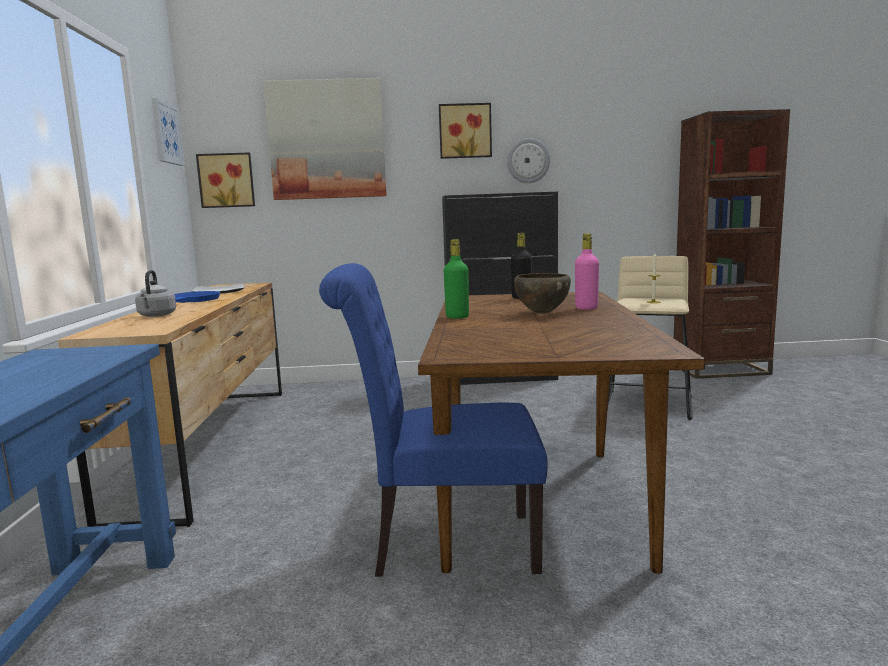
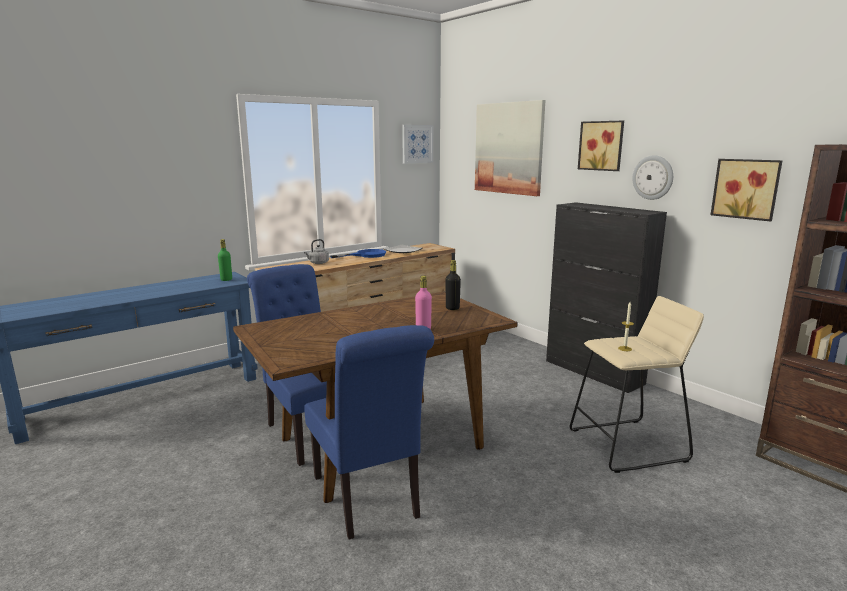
camera: 55 degrees right, 5 degrees up
picture [196,152,255,208] -> picture moved to [711,159,783,221]
green bottle [444,239,469,319] -> green bottle moved to [218,239,232,281]
brown bowl [514,273,571,314] -> none
none -> blue chair [304,325,434,540]

